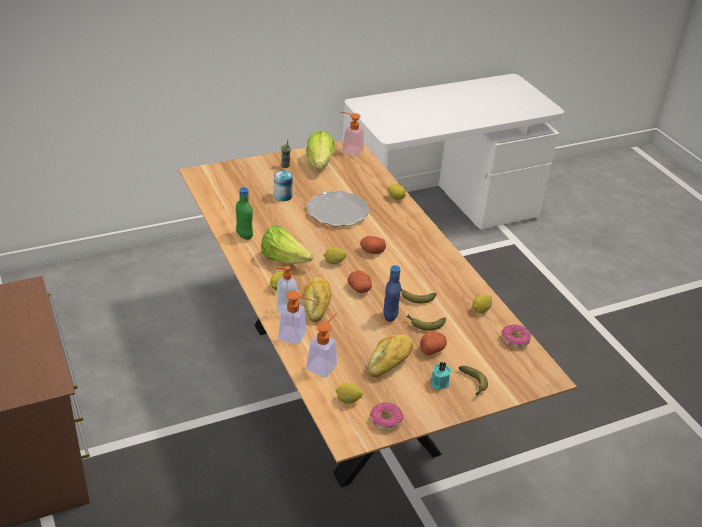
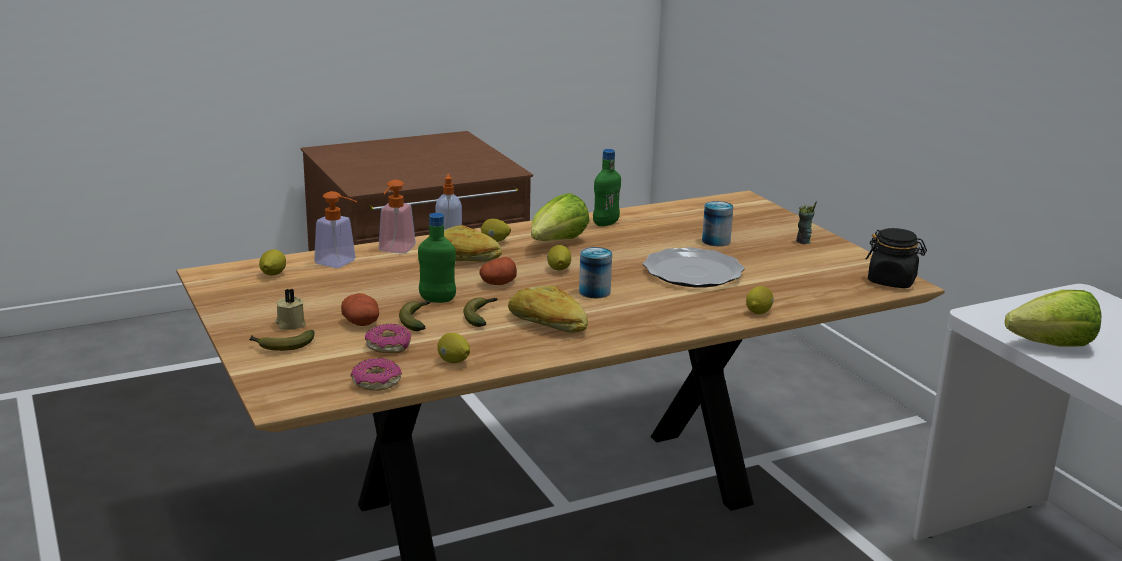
camera: 90 degrees right, 15 degrees down
lettuce [306,131,335,169] -> lettuce moved to [1005,290,1101,346]
soap dispenser [340,112,364,156] -> black jar [866,228,927,288]
potato [360,236,386,254] -> can [579,247,612,298]
bread [368,335,413,377] -> bread moved to [508,285,588,333]
donut [370,402,403,431] -> donut moved to [365,324,411,353]
blue bottle [383,265,401,322] -> green bottle [418,213,456,303]
turquoise candle [431,362,451,390] -> beige candle [275,289,306,330]

